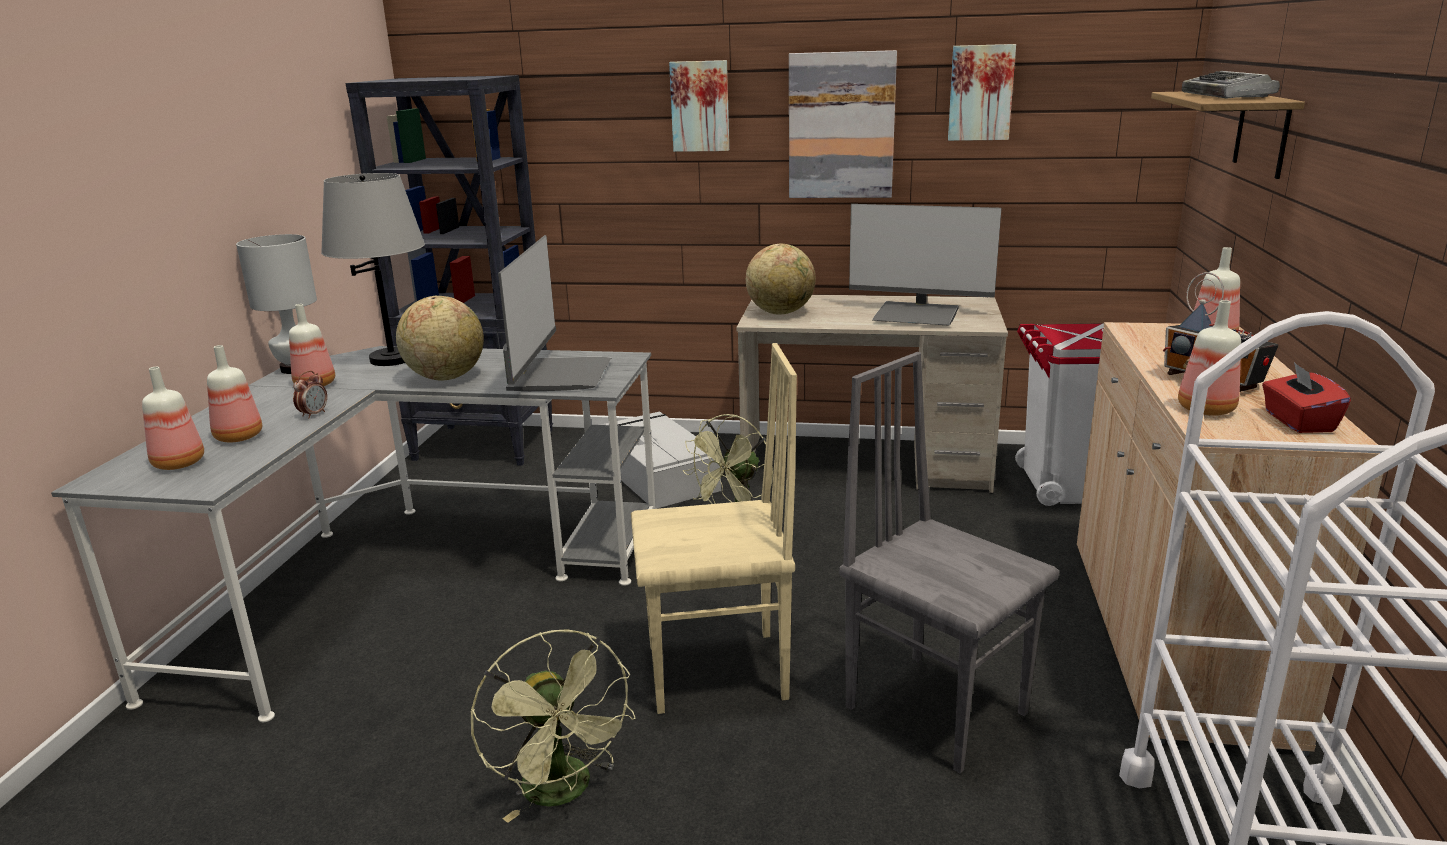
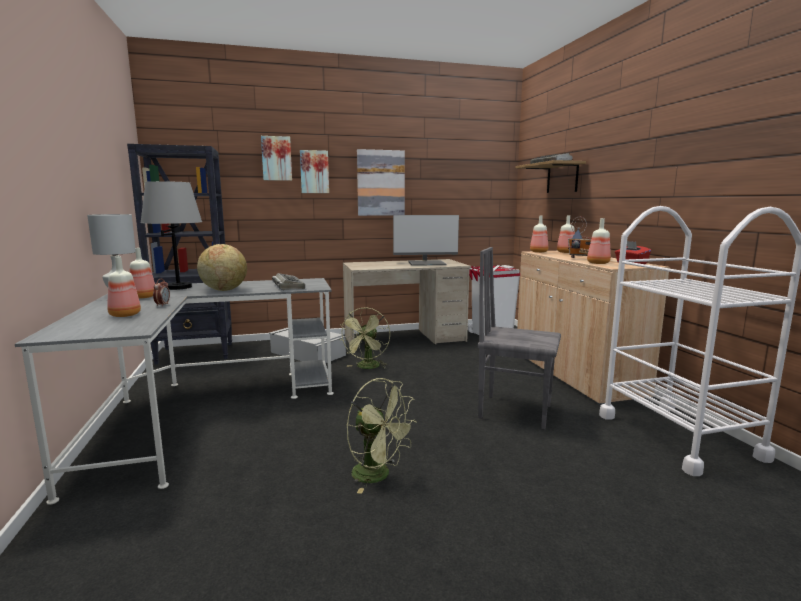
camera: 25 degrees left, 10 degrees down
bottle [142,367,204,470] -> bottle moved to [530,215,548,253]
monitor [498,235,611,391] -> keyboard [272,273,305,290]
beige chair [631,343,797,714] -> none
globe [746,244,816,315] -> none
picture [948,44,1016,141] -> picture moved to [261,136,292,181]

